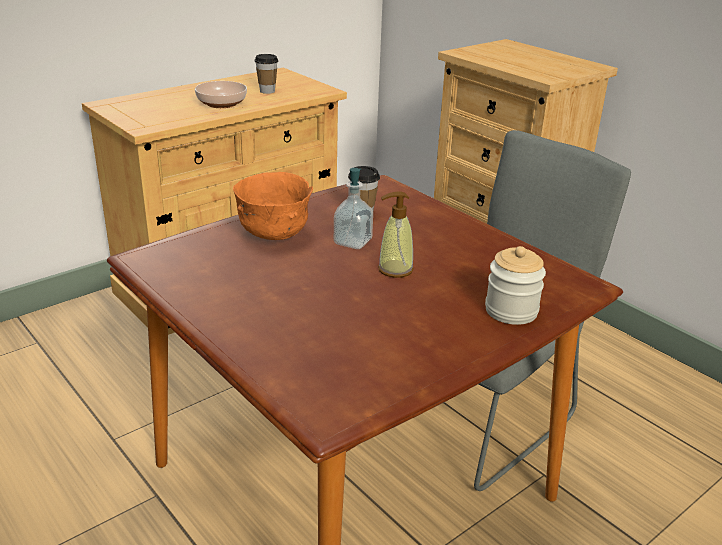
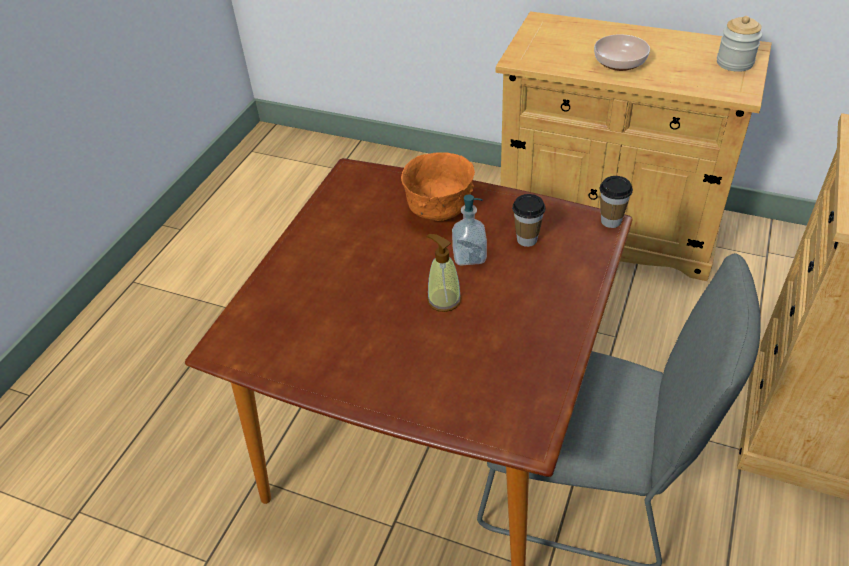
camera: 65 degrees right, 15 degrees up
cup [254,54,278,94] -> cup moved to [600,176,633,228]
jar [485,246,546,325] -> jar moved to [717,16,762,72]

